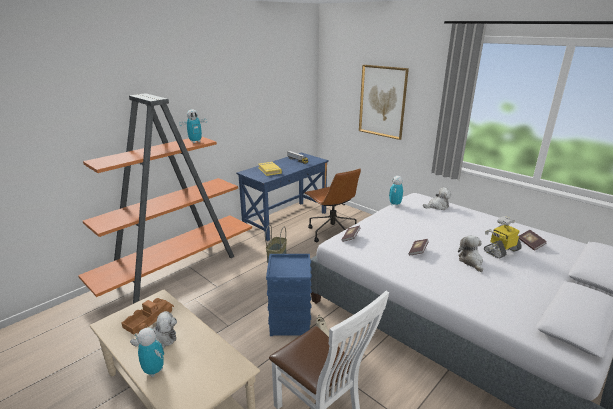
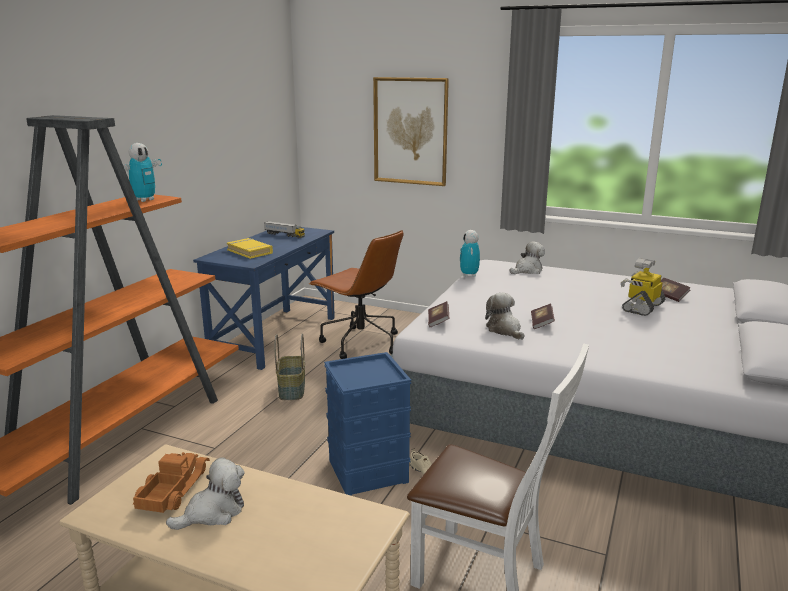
camera: 20 degrees left, 5 degrees down
toy robot [135,328,164,377] -> none
plush toy [458,236,483,272] -> plush toy moved to [485,293,525,340]

